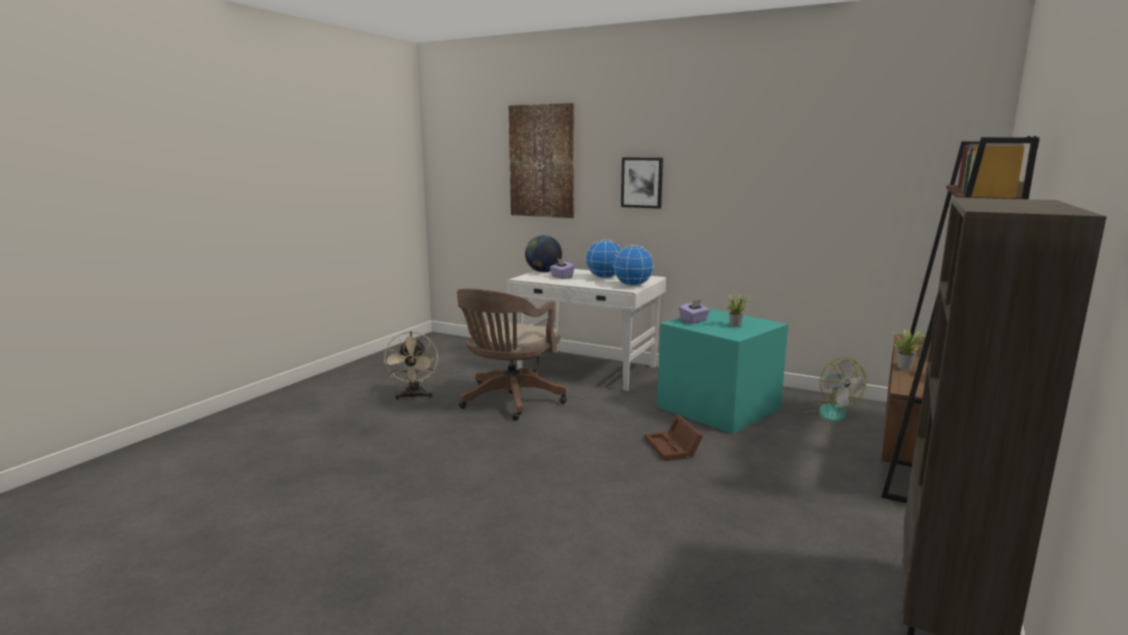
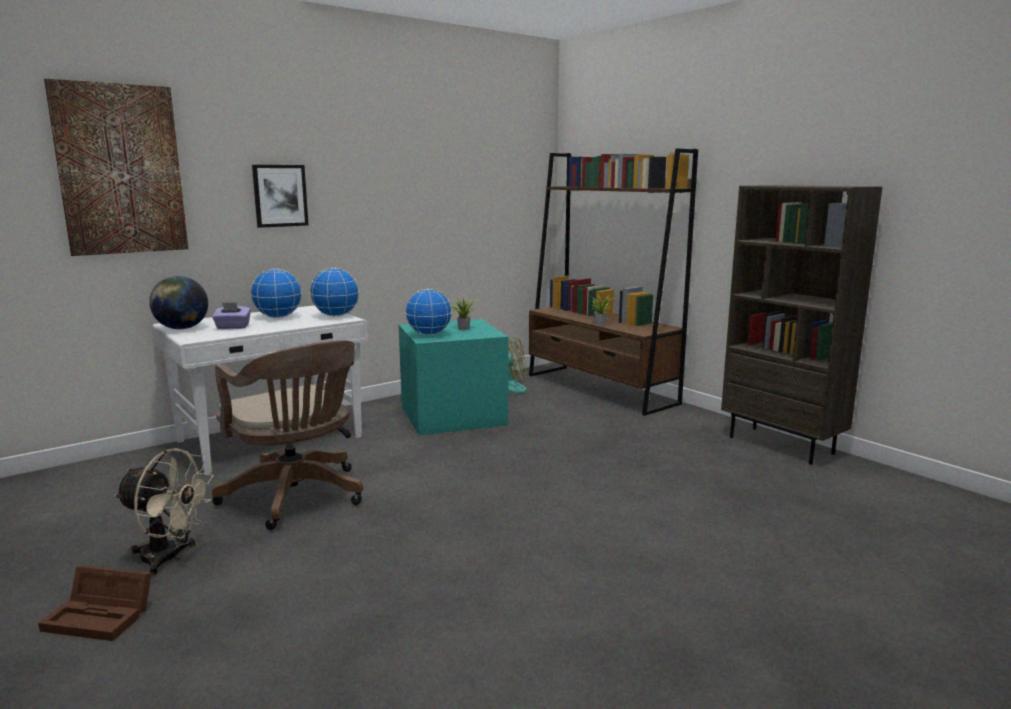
camera: 65 degrees left, 0 degrees up
brown storage box [645,414,703,461] -> brown storage box moved to [38,566,152,641]
purple tissue box [679,299,710,324] -> globe [405,289,452,335]

